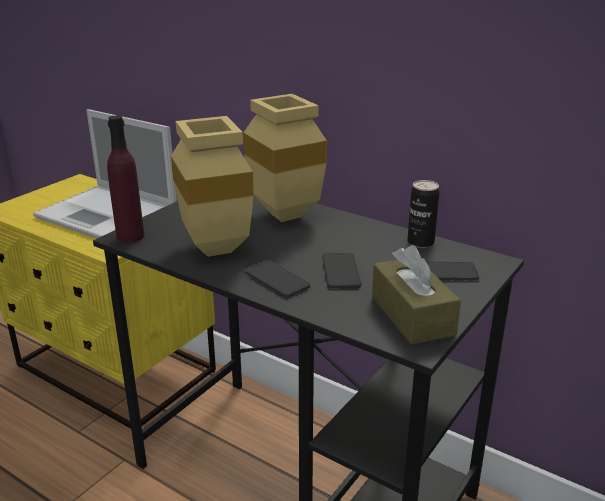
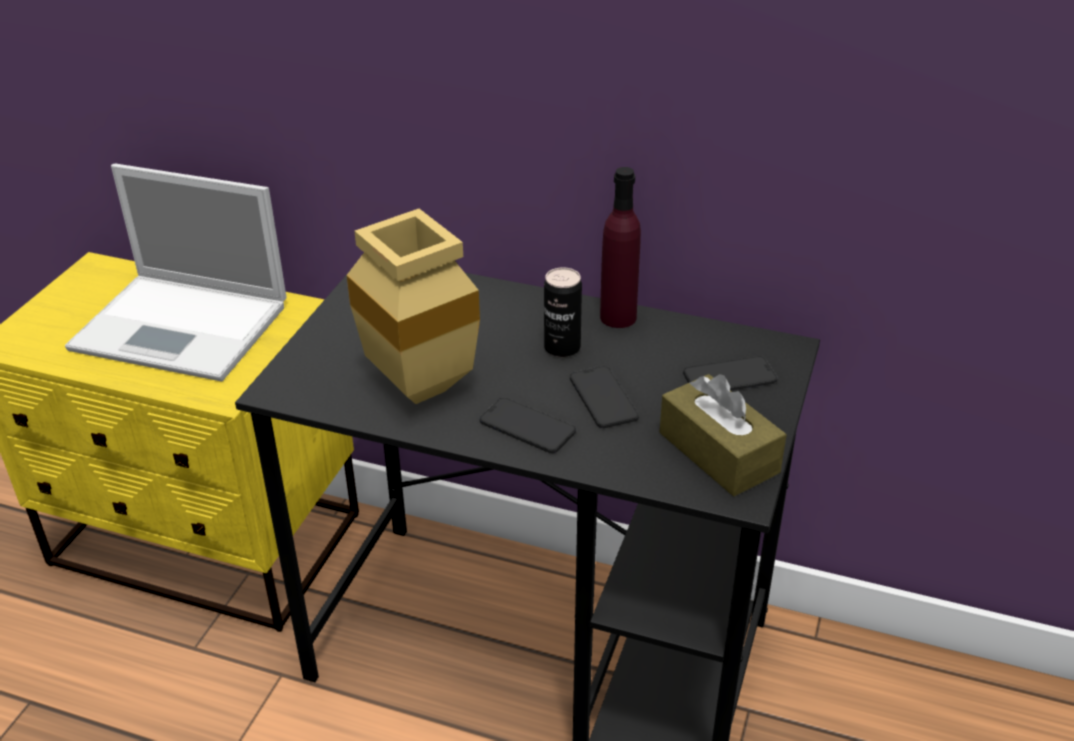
camera: 15 degrees left, 10 degrees up
purple bottle [107,115,145,243] -> purple bottle moved to [600,167,641,328]
beige vase [243,94,327,222] -> none
can [407,180,440,248] -> can moved to [544,267,582,357]

